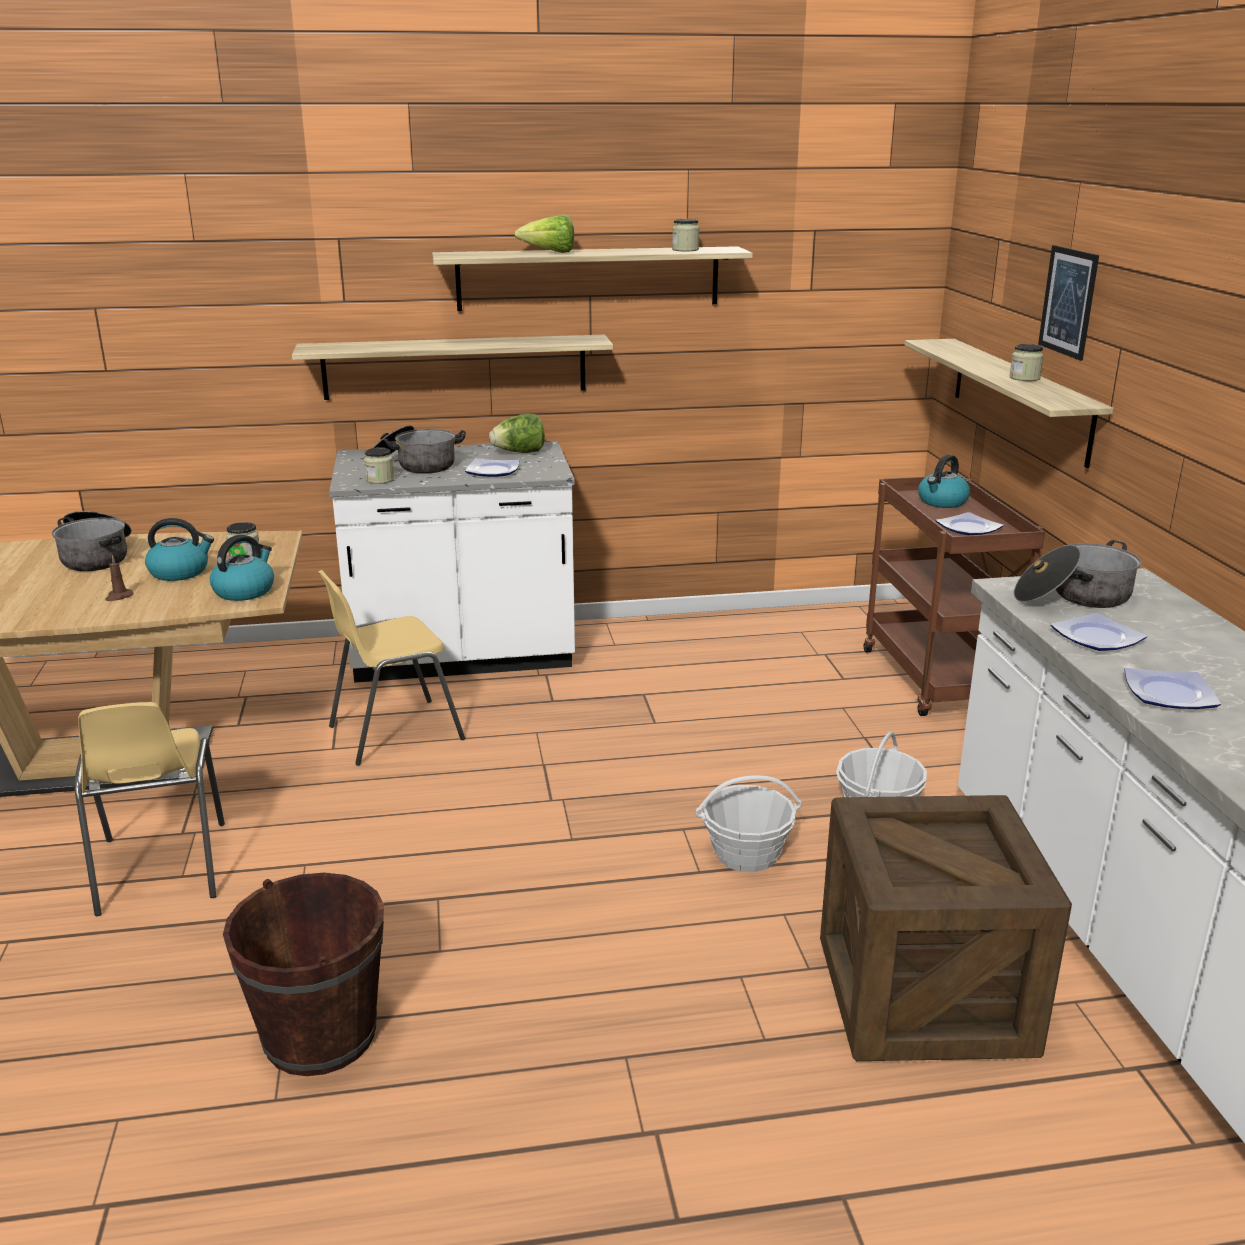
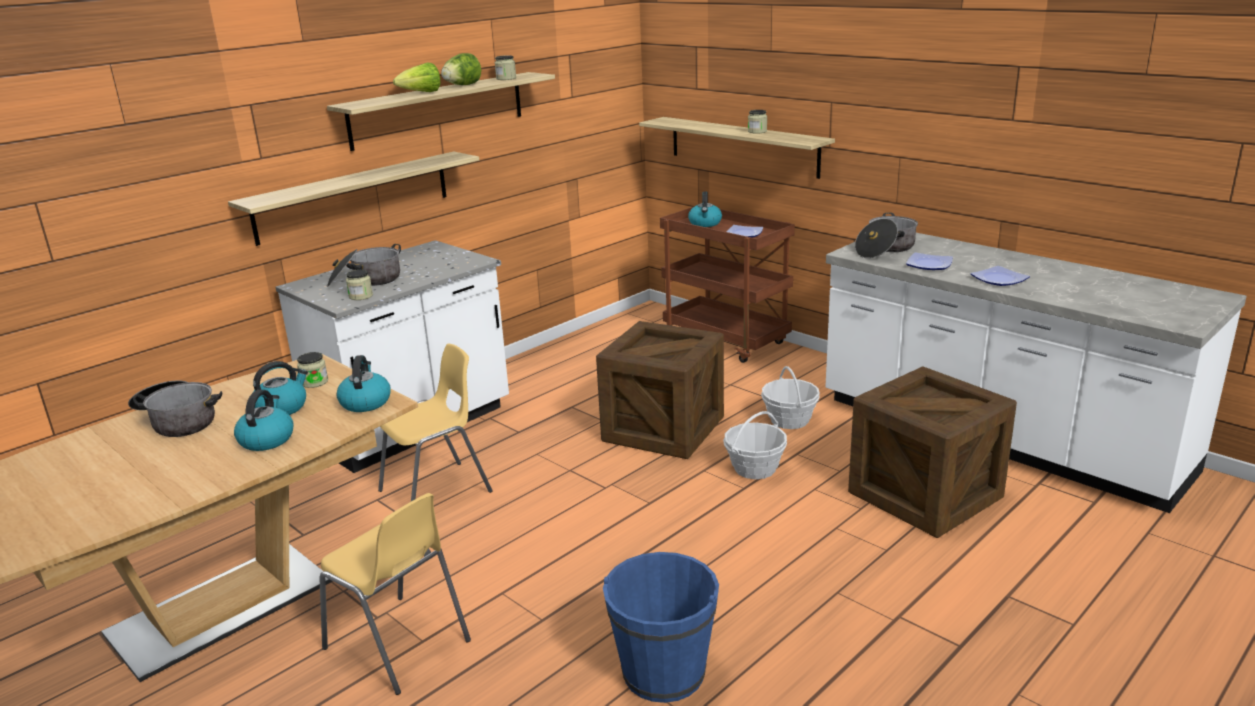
camera: 35 degrees left, 0 degrees up
brown candle [105,555,133,601] -> kettle [234,390,293,451]
brown bucket [223,873,384,1076] -> blue bucket [603,552,719,703]
yellow chair [318,570,465,766] -> yellow chair turned 150 degrees counterclockwise [378,343,492,501]
plate [465,458,519,477] -> none
lettuce [489,413,545,453] -> lettuce moved to [441,53,481,85]
picture [1038,245,1099,361] -> none
none -> crate [596,321,724,459]

